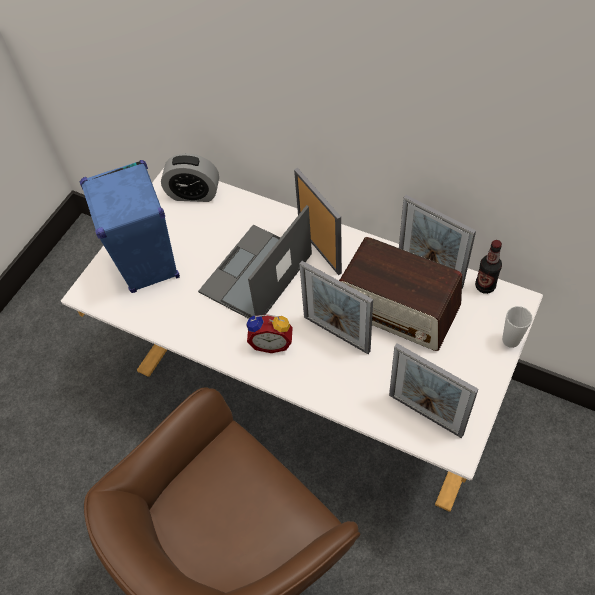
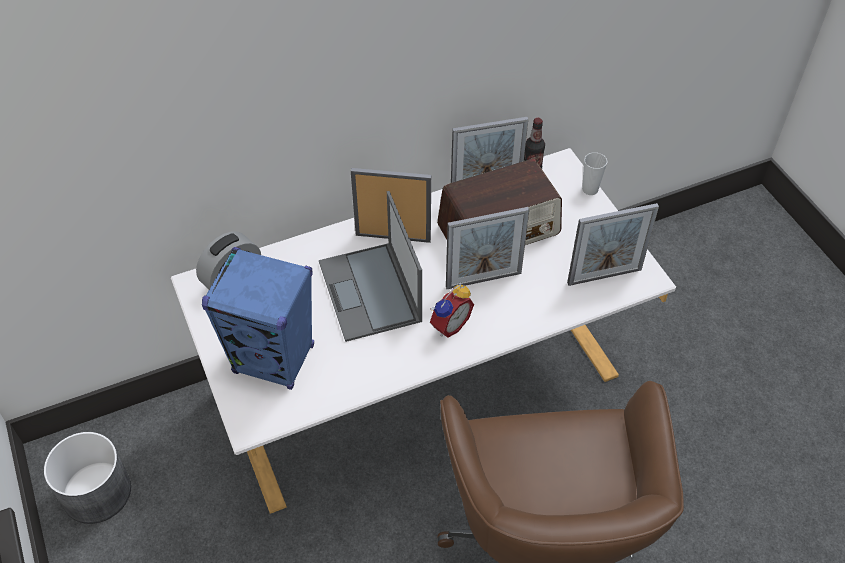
camera: 55 degrees left, 5 degrees down
none -> grey planter [44,432,131,524]

